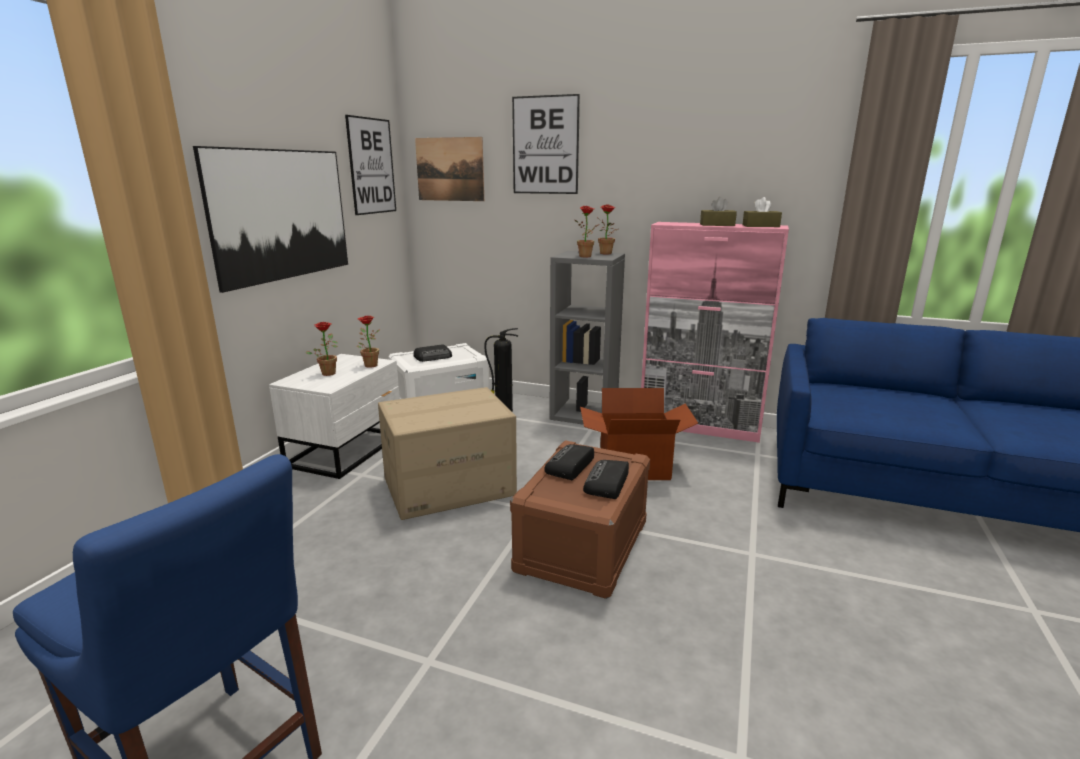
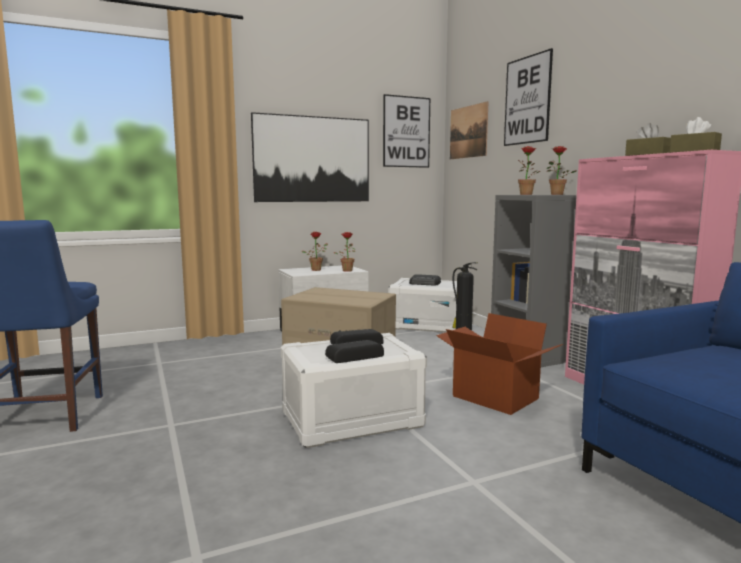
camera: 45 degrees right, 10 degrees down
brown storage box [510,440,650,599] -> white storage box [281,333,427,448]

